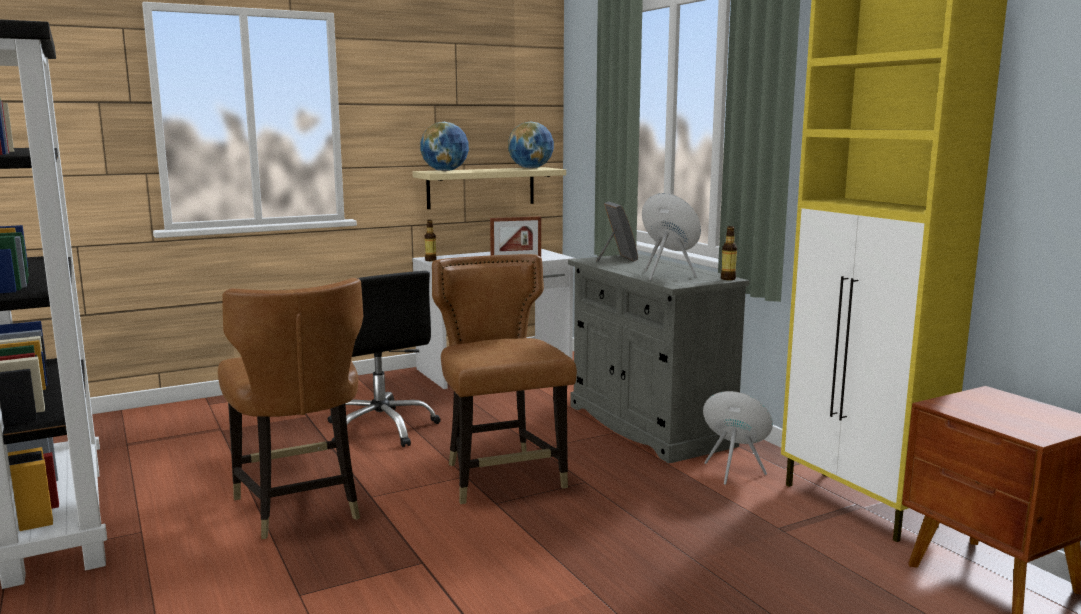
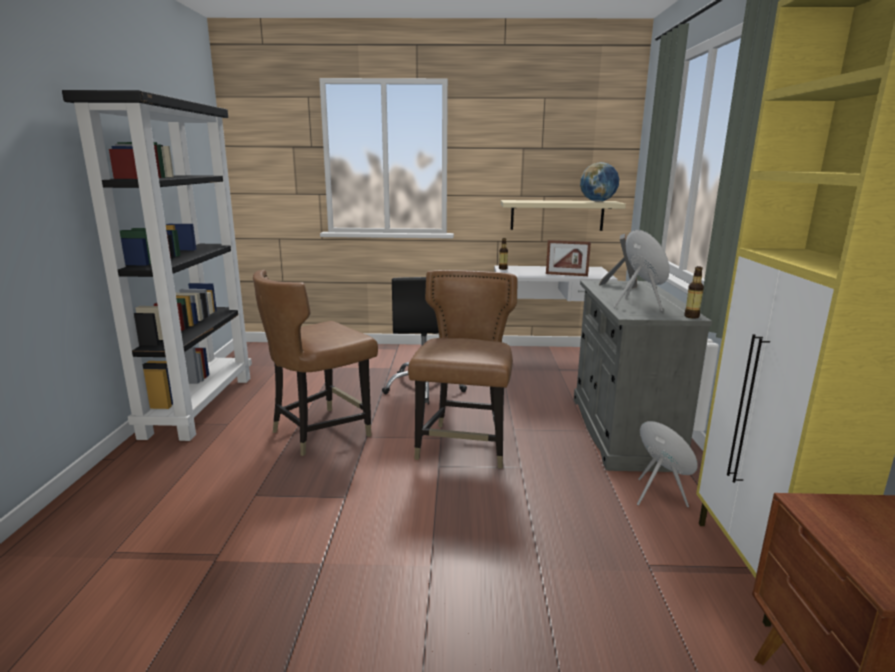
camera: 30 degrees right, 5 degrees up
brown chair [218,278,363,539] -> brown chair turned 45 degrees clockwise [253,270,378,456]
globe [420,122,469,171] -> none

